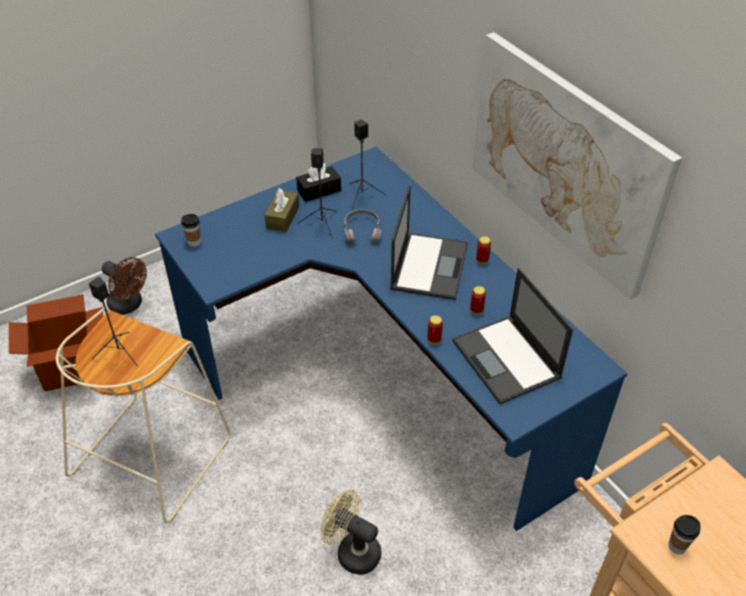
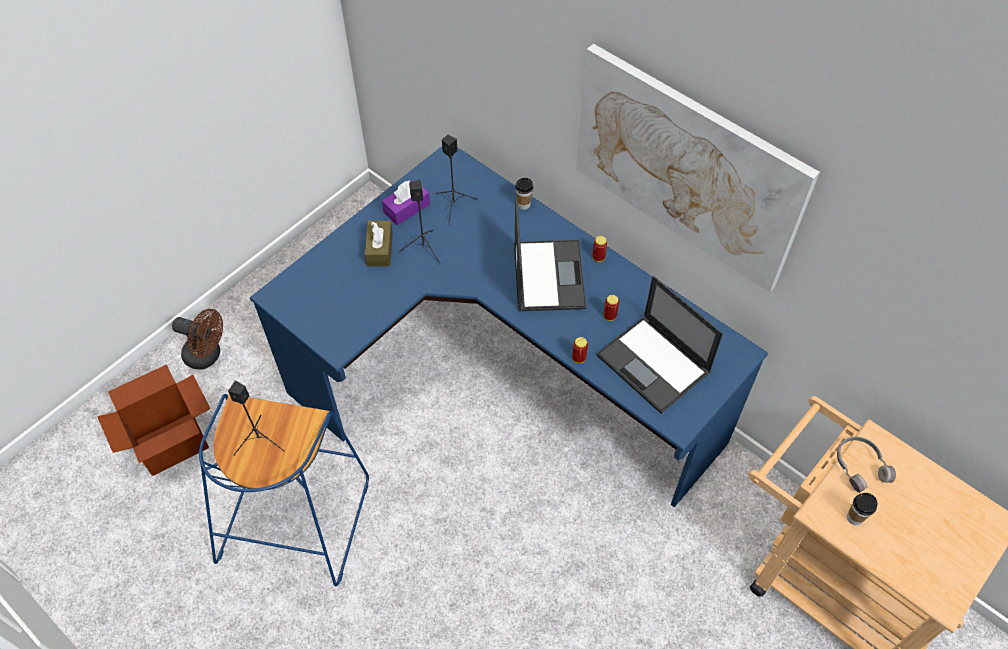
camera: 15 degrees left, 10 degrees up
beige stool [56,308,230,523] -> blue stool [199,394,369,586]
cup [181,214,201,247] -> cup moved to [515,178,534,210]
black tissue box [296,163,341,202] -> purple tissue box [382,180,430,225]
beige fan [320,489,381,575] -> none
grey headphones [344,209,382,244] -> grey headphones moved to [837,437,896,493]

